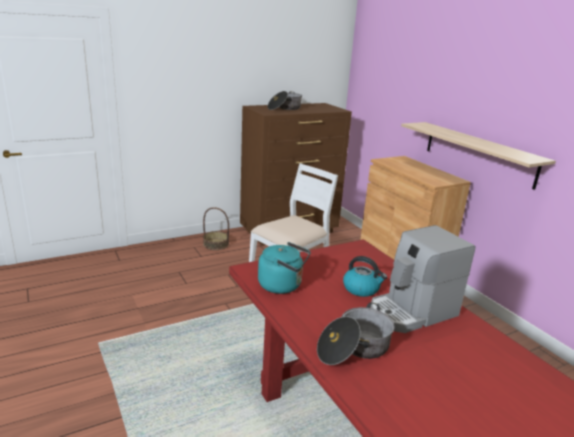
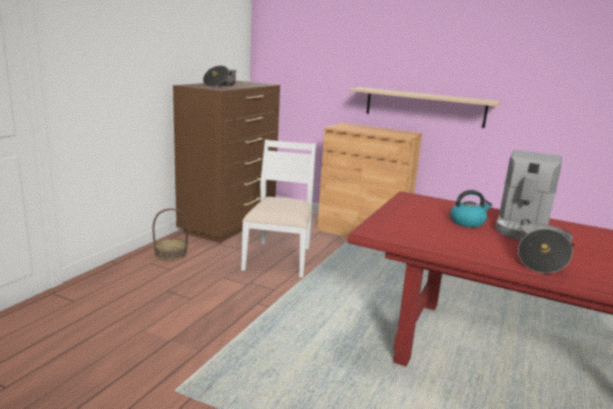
camera: 35 degrees left, 5 degrees down
turquoise kettle [258,242,311,294] -> none

